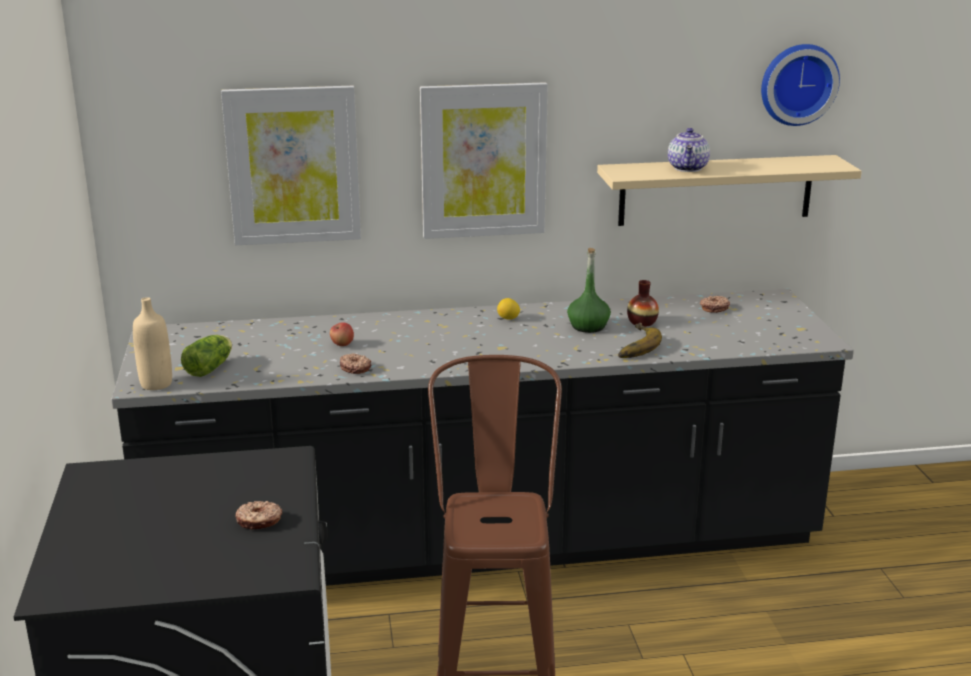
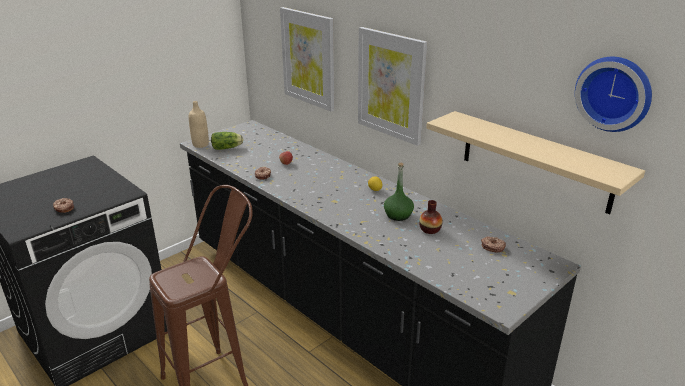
camera: 55 degrees right, 5 degrees up
banana [618,322,662,358] -> none
teapot [668,128,710,172] -> none

